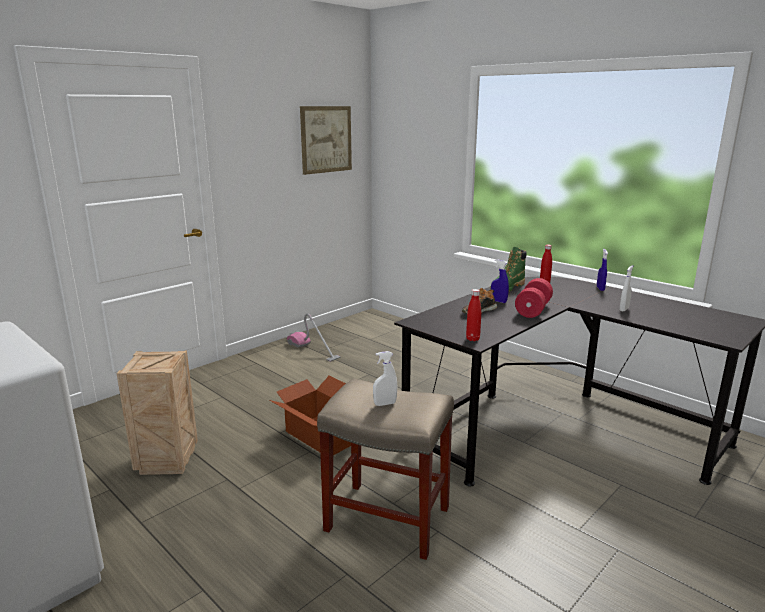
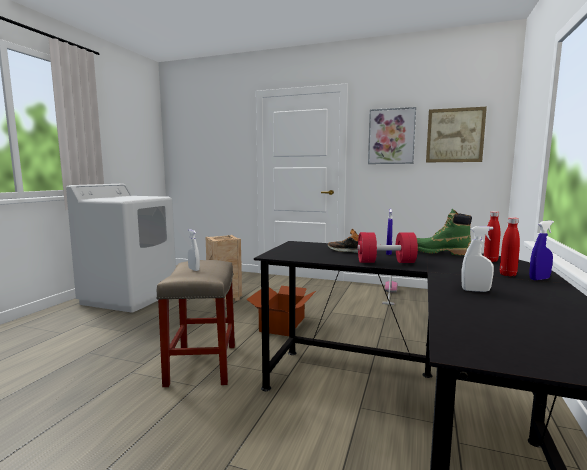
camera: 65 degrees right, 10 degrees down
red bottle [466,289,481,341] -> red bottle moved to [500,217,520,277]
none -> picture [368,107,416,164]

